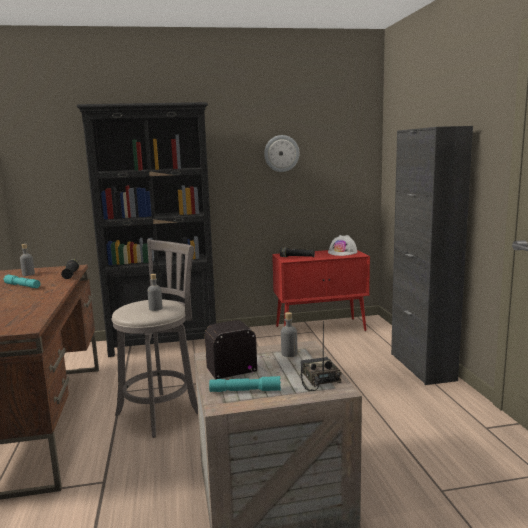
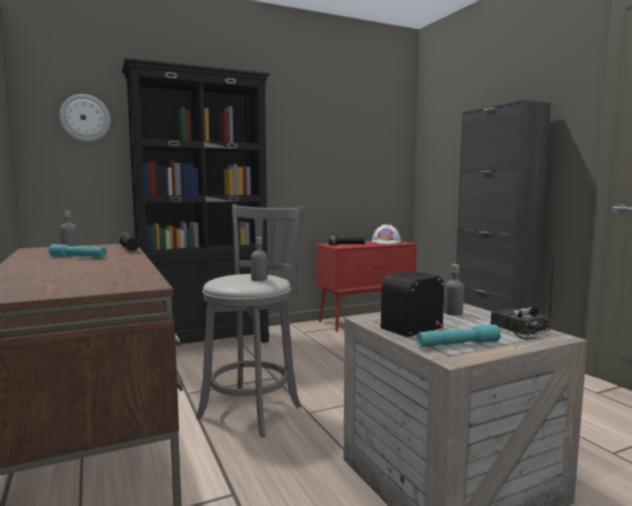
camera: 15 degrees left, 5 degrees down
wall clock [264,135,300,172] -> wall clock moved to [59,94,111,142]

